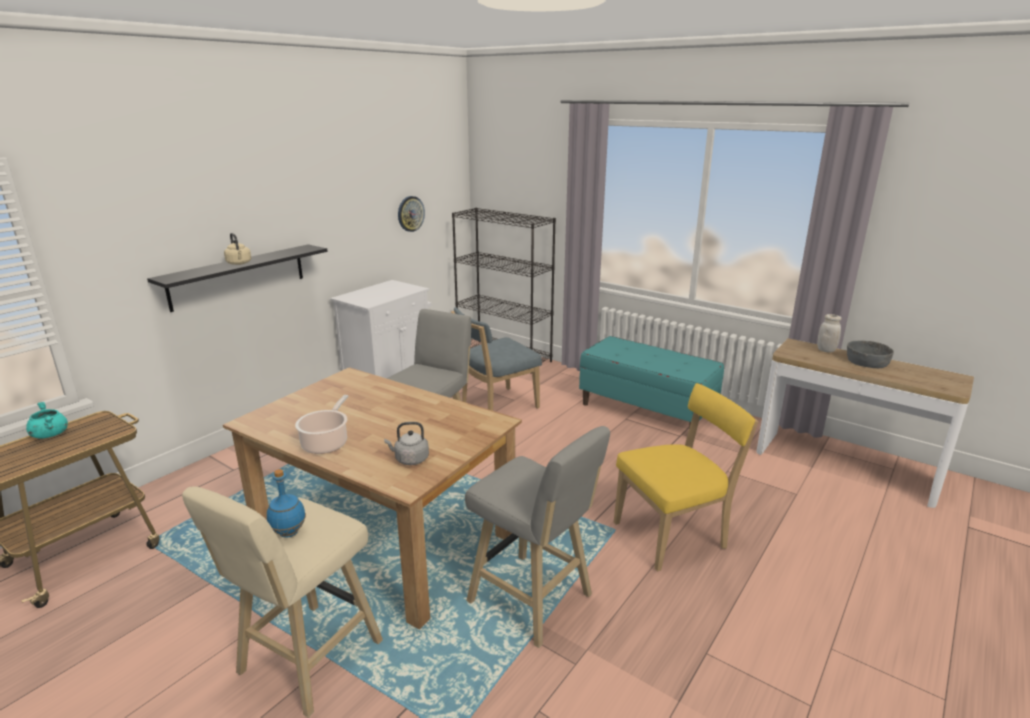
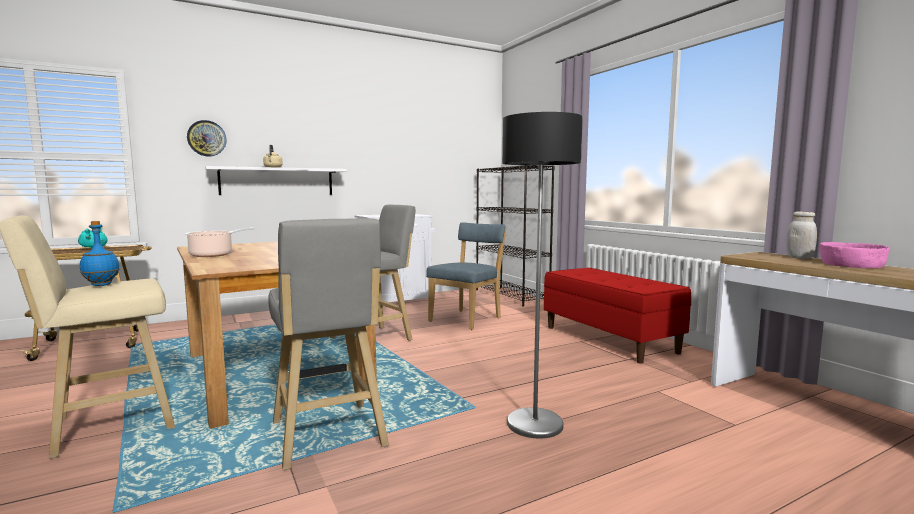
camera: 25 degrees right, 15 degrees down
black shelf [147,244,328,312] -> white shelf [205,166,347,195]
grey kettle [384,422,429,465] -> none
wall clock [398,196,425,232] -> wall clock moved to [187,120,227,156]
blue chair [451,307,542,411] -> blue chair turned 135 degrees clockwise [426,222,506,330]
turquoise bench [579,336,724,428] -> red bench [544,268,691,364]
yellow chair [614,383,758,571] -> floor lamp [502,112,583,439]
grey bowl [847,340,894,368] -> pink bowl [820,242,890,268]

